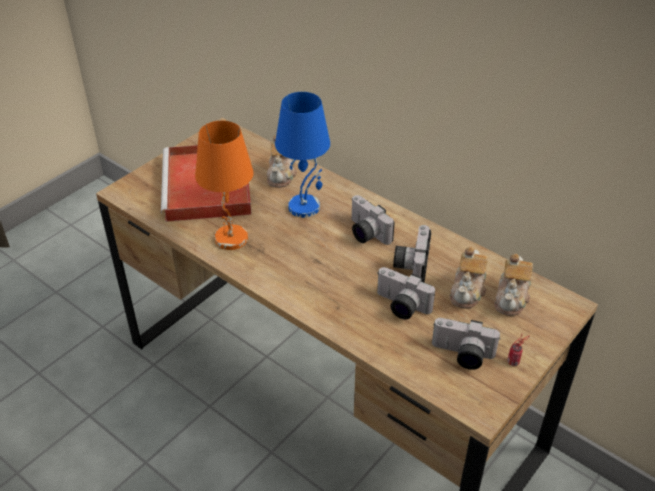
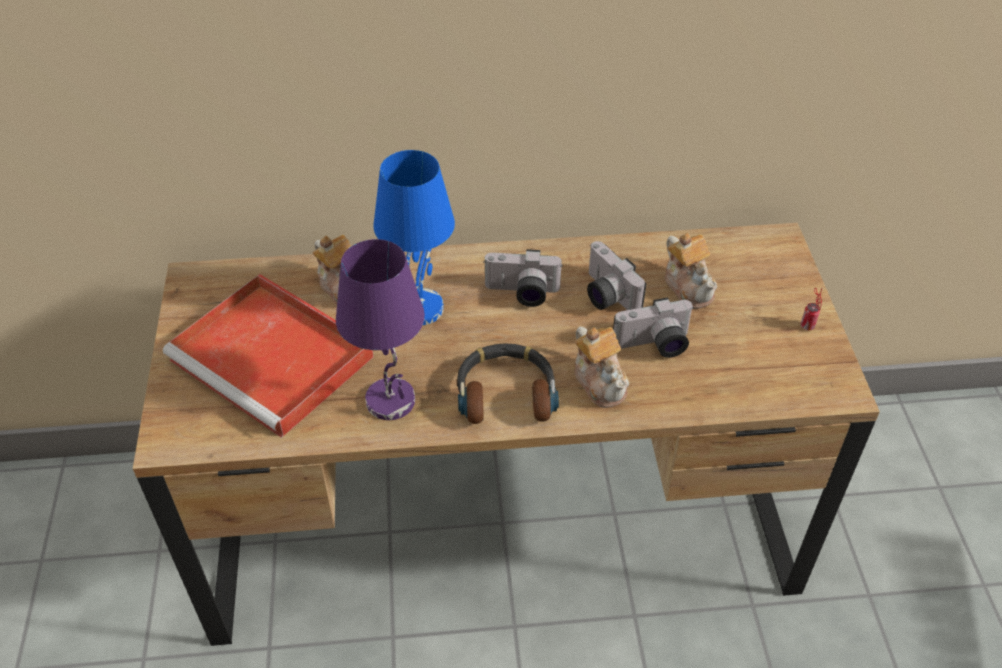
camera: 45 degrees left, 5 degrees up
orange table lamp [195,120,254,250] -> purple table lamp [336,239,425,420]
camera [432,318,501,370] -> none
teapot [494,254,533,316] -> teapot moved to [574,327,629,408]
none -> headphones [457,343,559,424]

